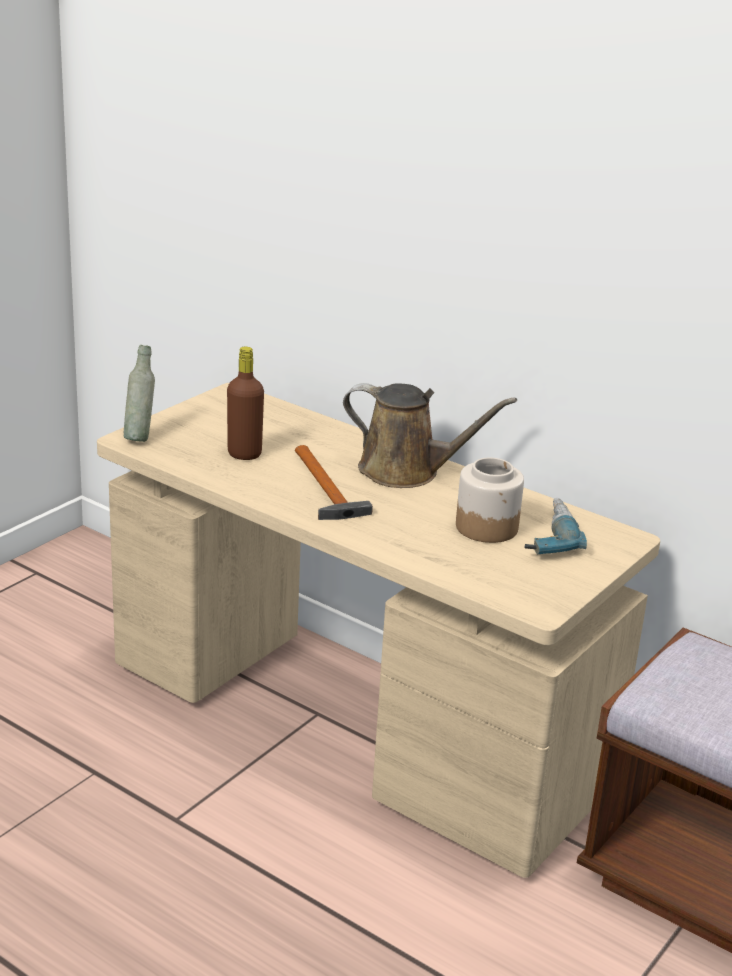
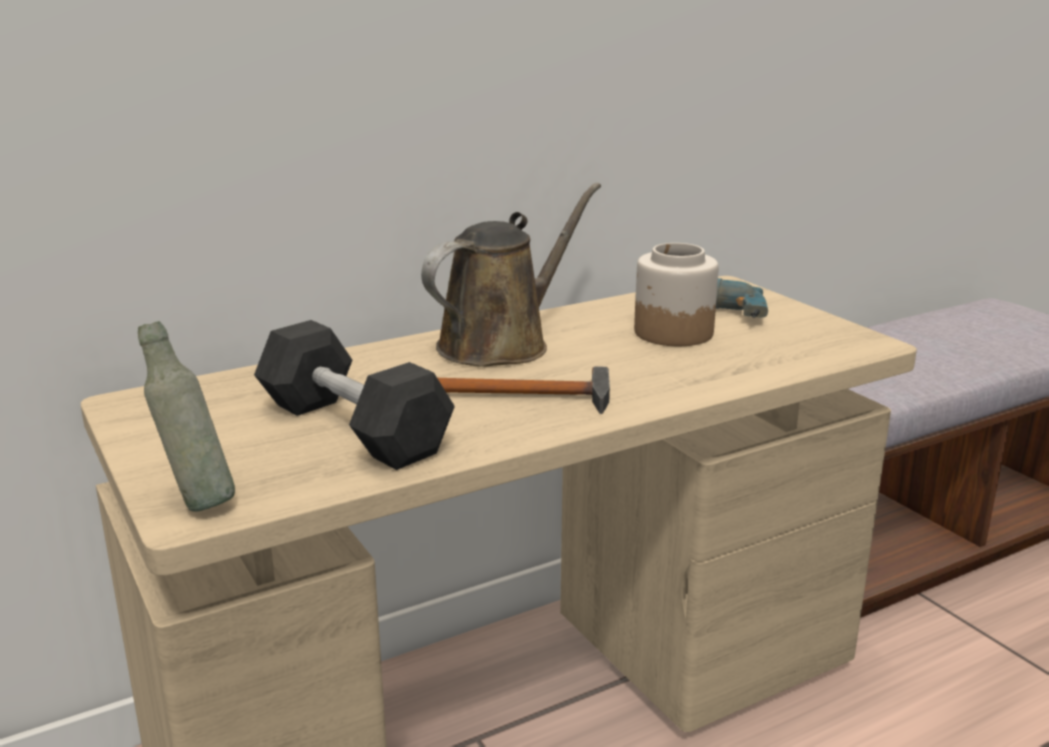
camera: 65 degrees left, 5 degrees down
brown bottle [227,347,264,460] -> grey dumbbell [254,320,455,470]

